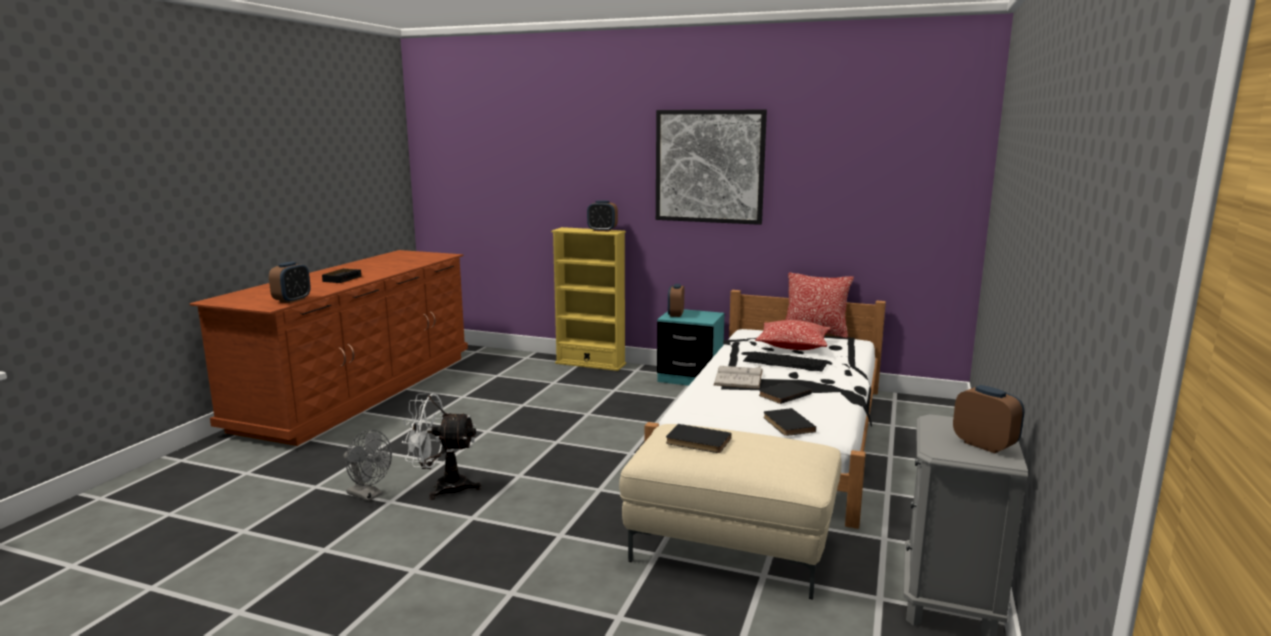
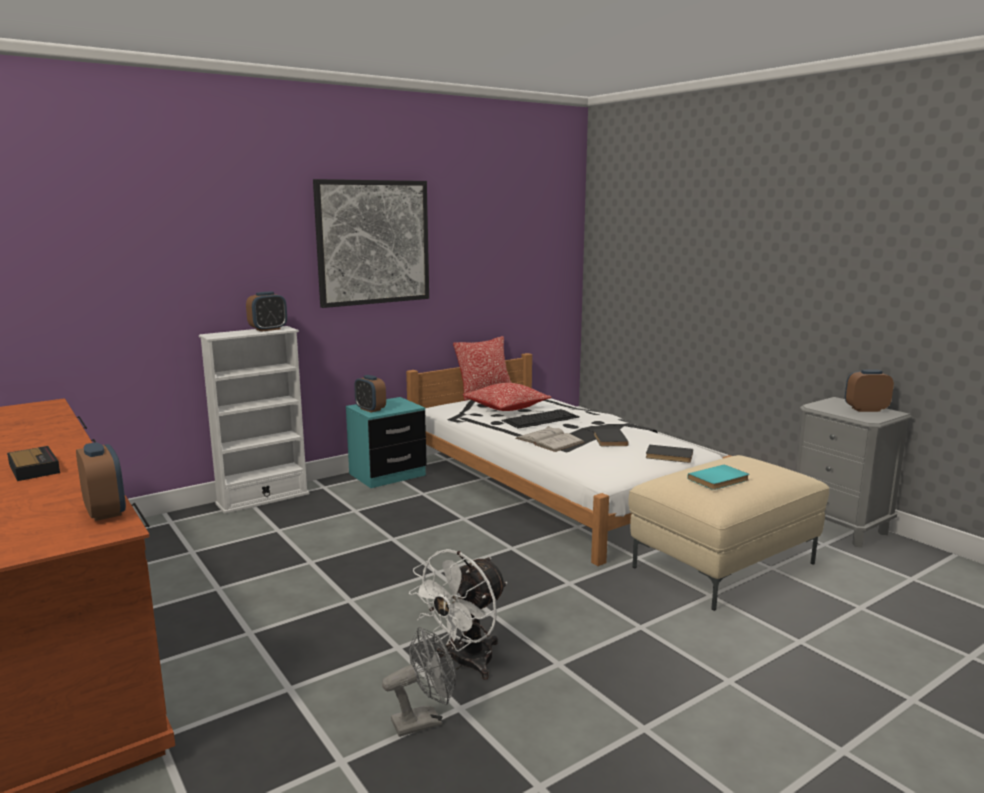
camera: 55 degrees left, 0 degrees up
yellow bookcase [551,227,626,371] -> white bookcase [199,326,309,514]
black book [666,424,731,453] -> turquoise book [688,465,749,490]

